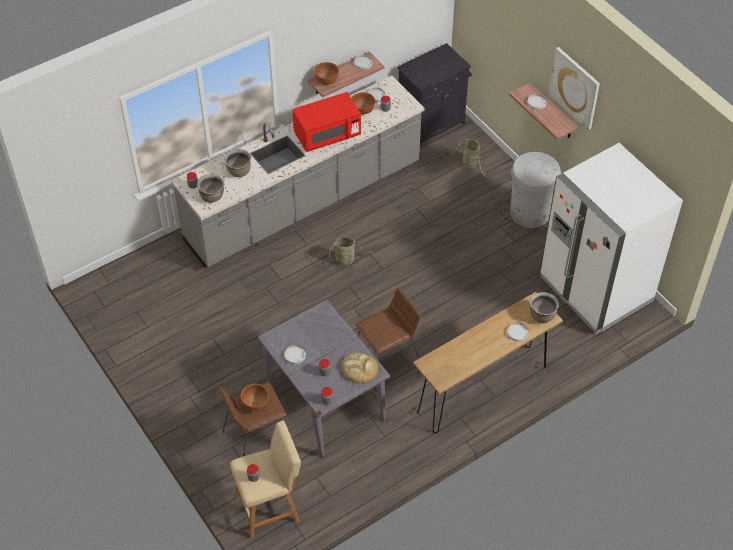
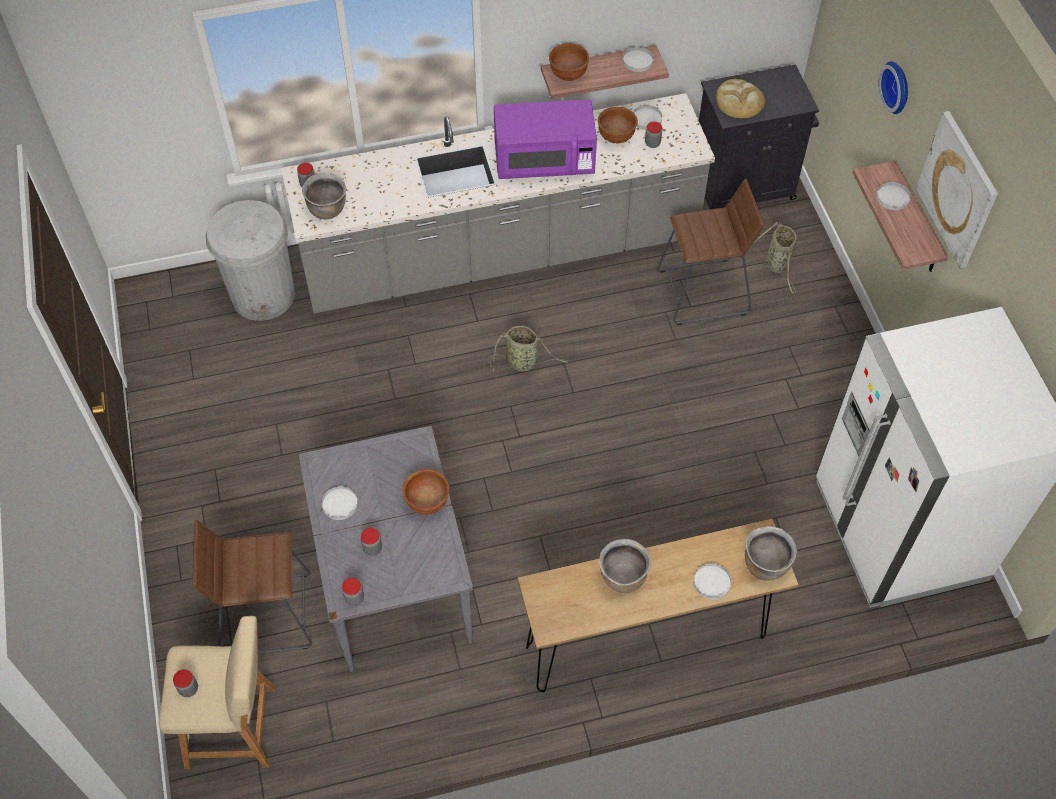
camera: 20 degrees right, 5 degrees up
brown cooking pot [224,149,251,177] -> brown cooking pot moved to [599,539,651,593]
brown bowl [240,383,269,411] -> brown bowl moved to [403,469,449,515]
red microwave [292,92,361,152] -> purple microwave [494,100,597,179]
bread [342,353,378,383] -> bread moved to [717,79,765,118]
brown stool [356,288,421,392] -> brown stool moved to [657,179,764,325]
white trash can [510,152,562,228] -> white trash can moved to [206,200,295,321]
none -> wall clock [879,61,908,114]

